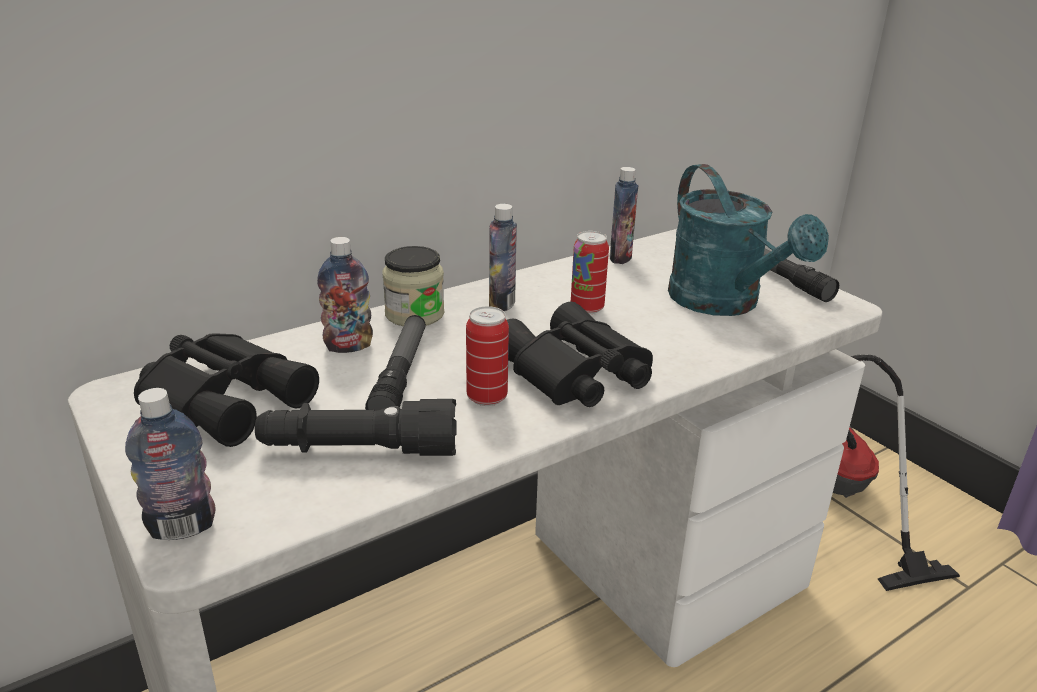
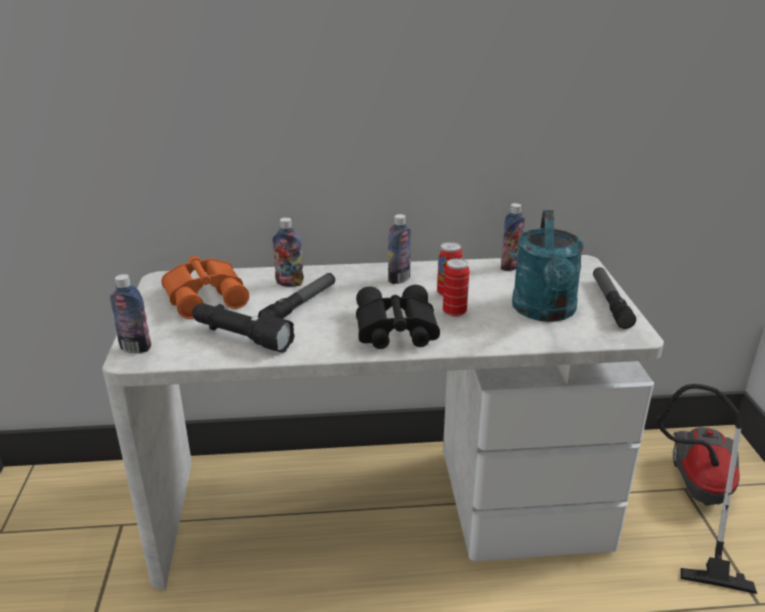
camera: 30 degrees right, 0 degrees up
black binoculars [134,333,319,447] -> orange binoculars [161,256,249,319]
jar [382,246,445,326] -> none
can [466,306,509,406] -> can moved to [443,258,469,317]

